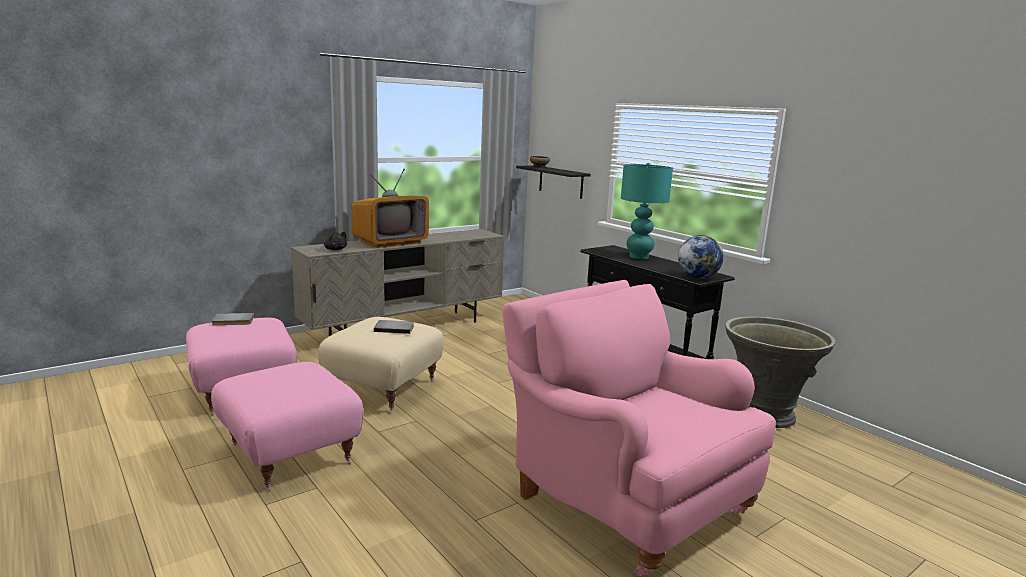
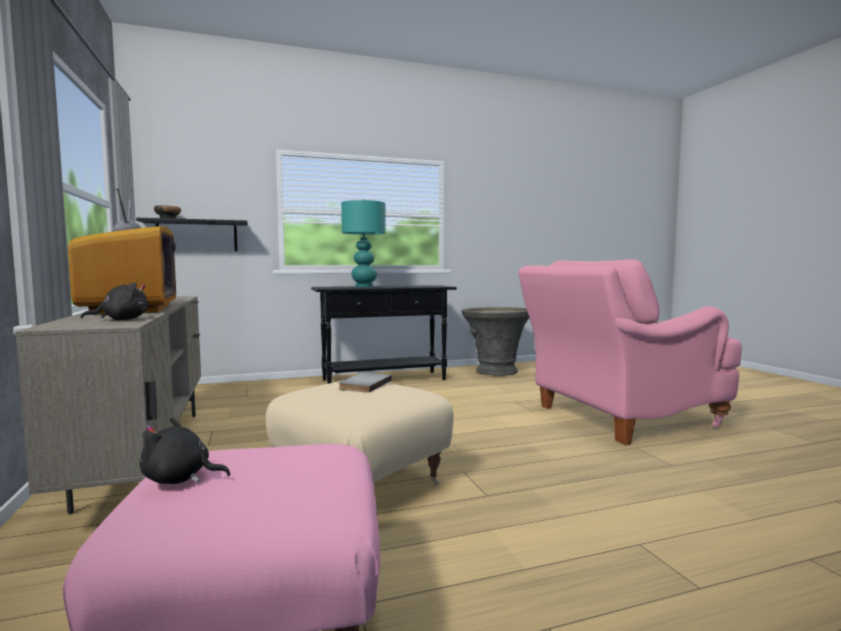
camera: 70 degrees left, 10 degrees down
pink ottoman [211,362,364,492] -> none
grey book [212,313,255,325] -> black plush toy [140,417,230,484]
globe [678,235,724,279] -> none

